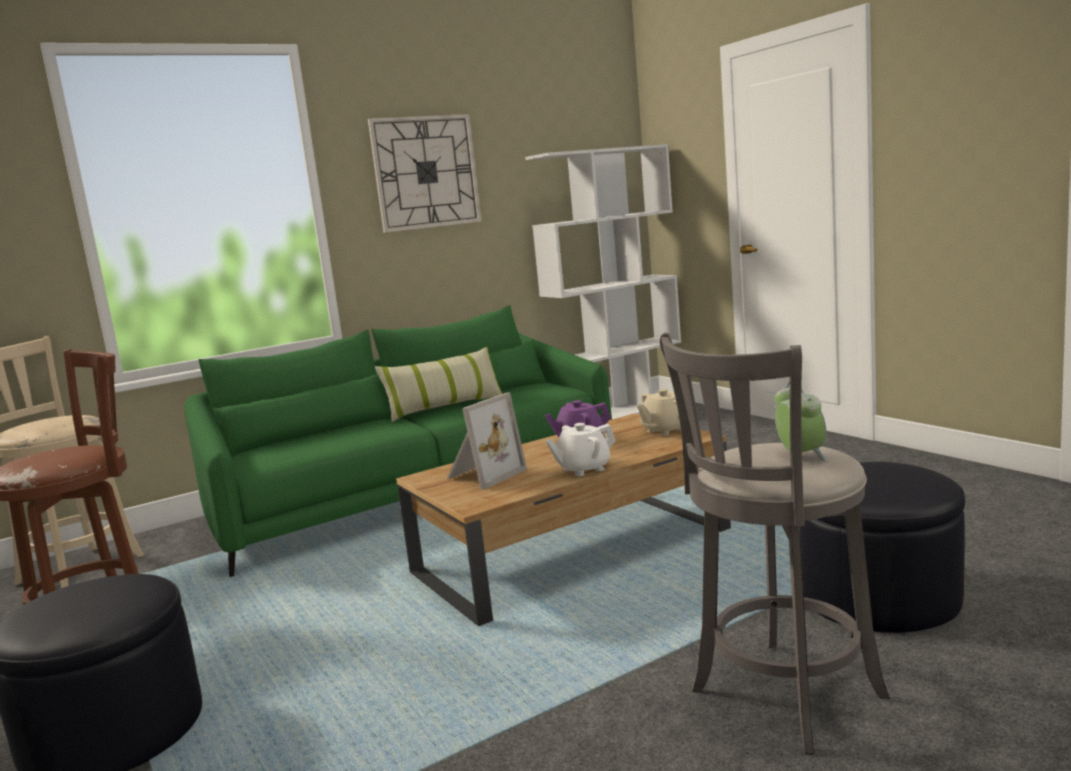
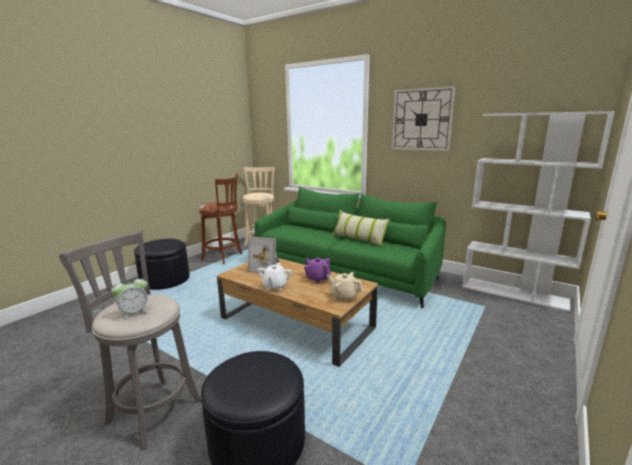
camera: 65 degrees right, 5 degrees up
white teapot [546,423,616,476] -> white teapot turned 120 degrees counterclockwise [258,263,292,291]

